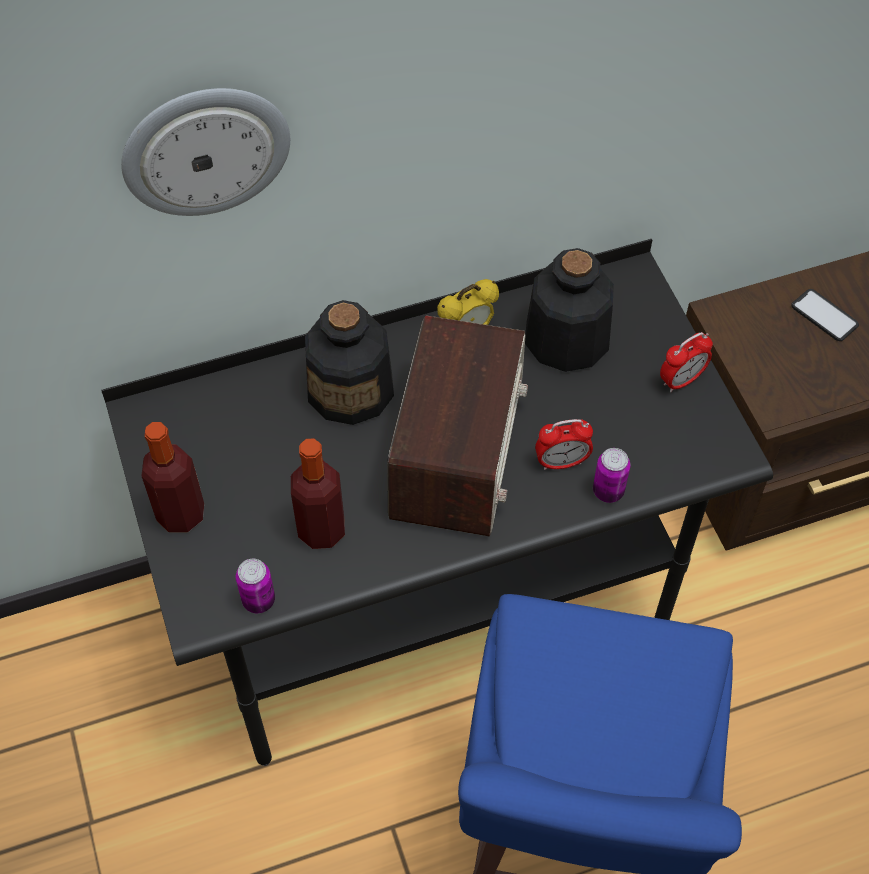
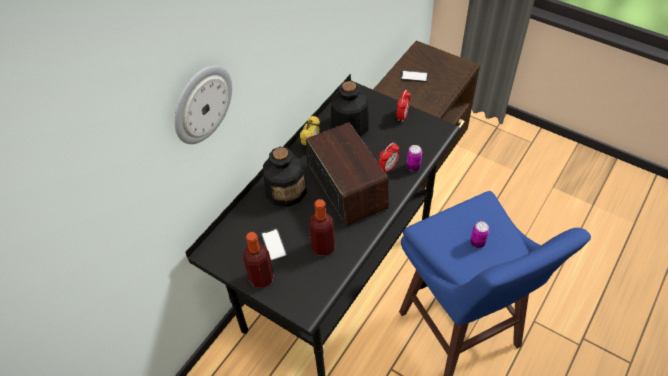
camera: 35 degrees left, 5 degrees down
can [236,559,275,613] -> can moved to [470,221,489,248]
none -> phone [261,228,288,262]

